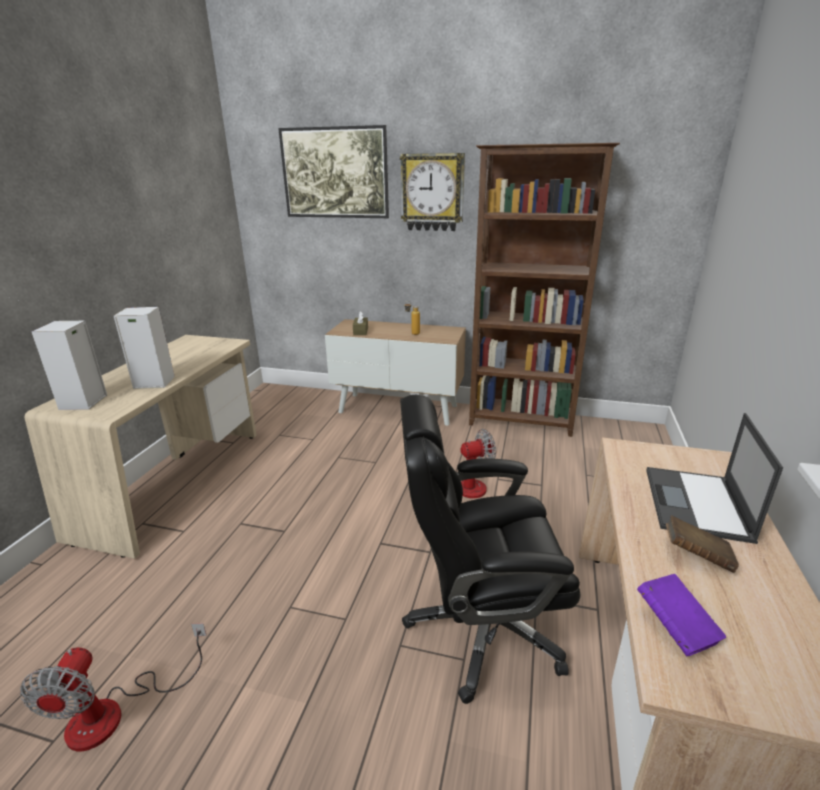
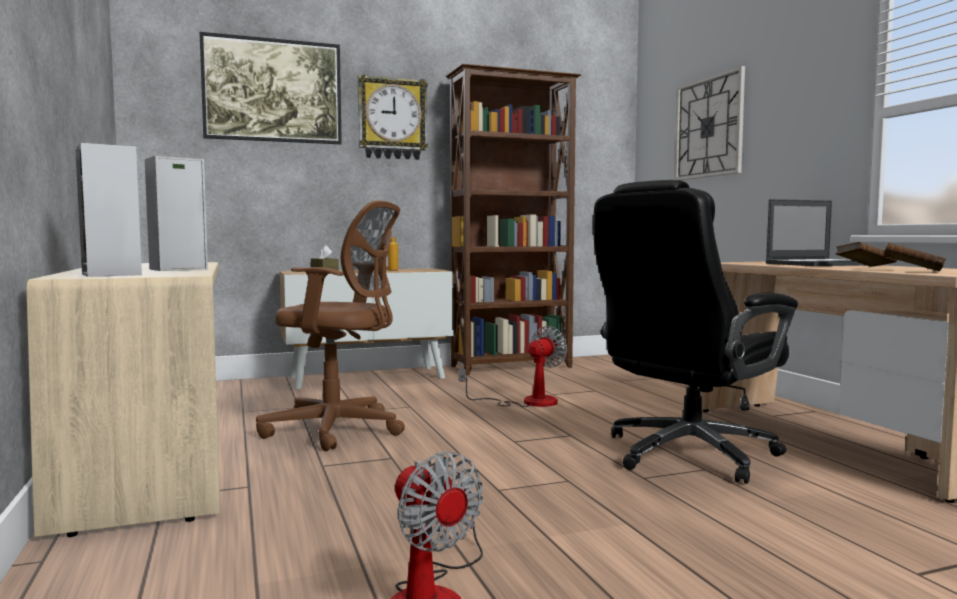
camera: 35 degrees left, 20 degrees down
purple book [637,574,726,656] -> brown book [884,243,946,271]
laptop [646,413,783,544] -> laptop turned 90 degrees counterclockwise [766,199,865,266]
none -> brown office chair [256,200,405,451]
none -> wall clock [675,66,745,180]

